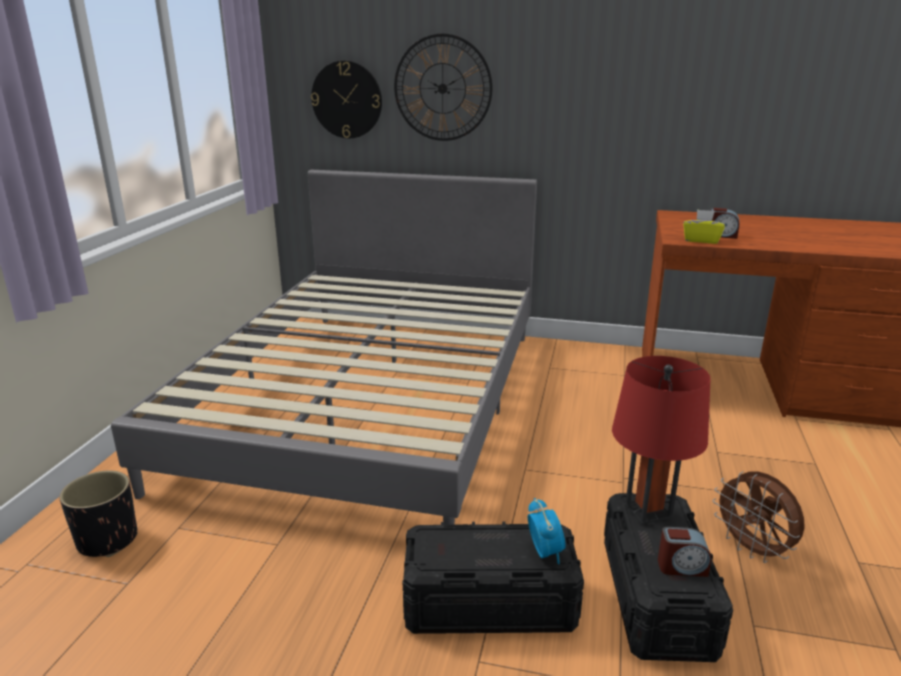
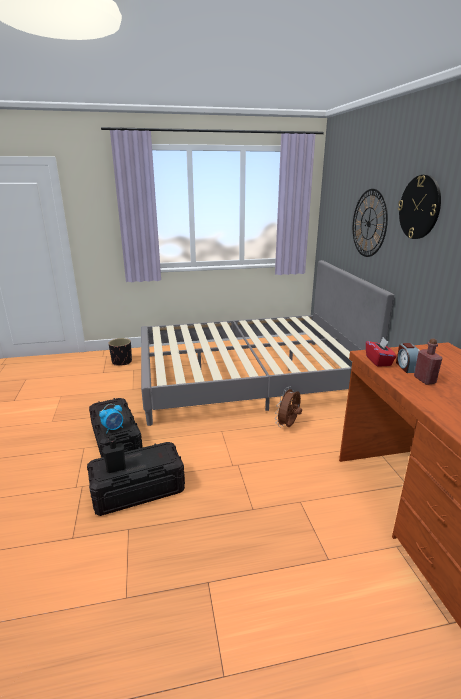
camera: 65 degrees right, 0 degrees up
wall clock [311,60,382,138] -> wall clock moved to [398,175,441,239]
red table lamp [612,356,711,524] -> none
alarm clock [658,527,711,577] -> black bottle [102,435,126,473]
yellow tissue box [683,209,725,244] -> red tissue box [366,337,397,367]
brown fan [712,471,805,563] -> brown fan moved to [275,386,302,427]
none -> red bottle [414,339,442,385]

